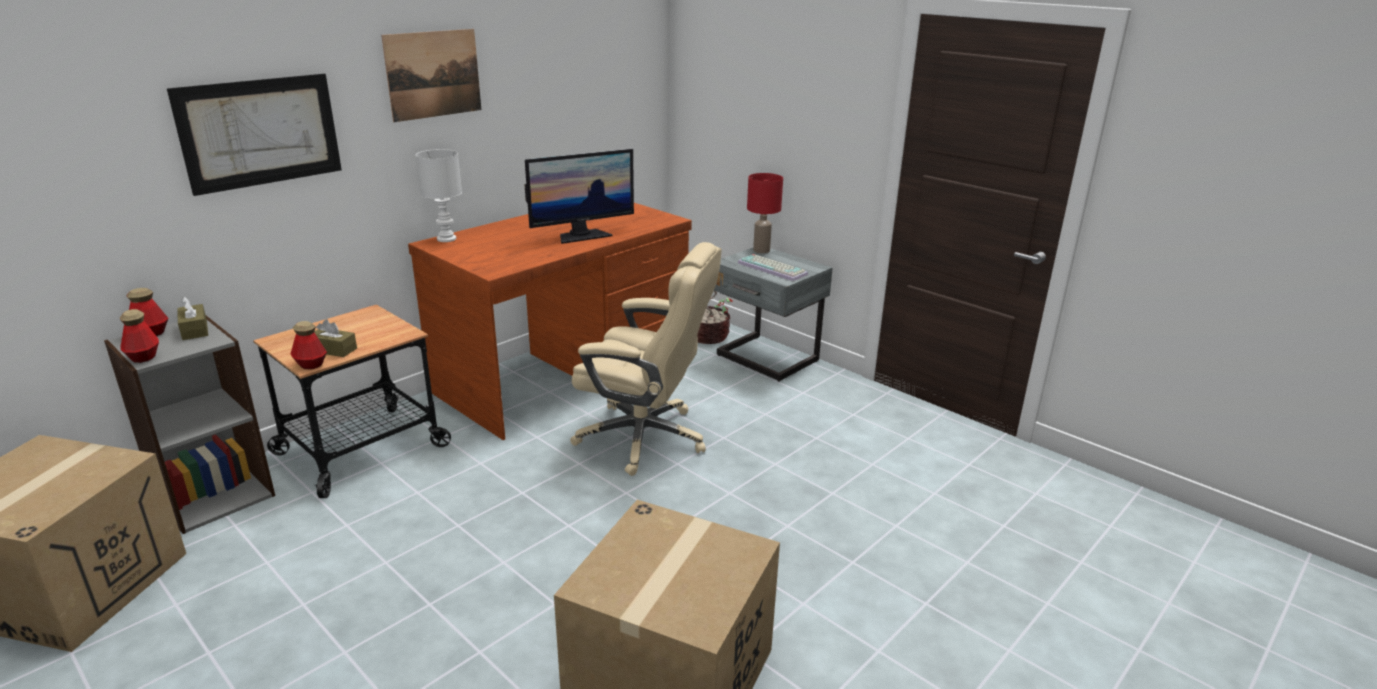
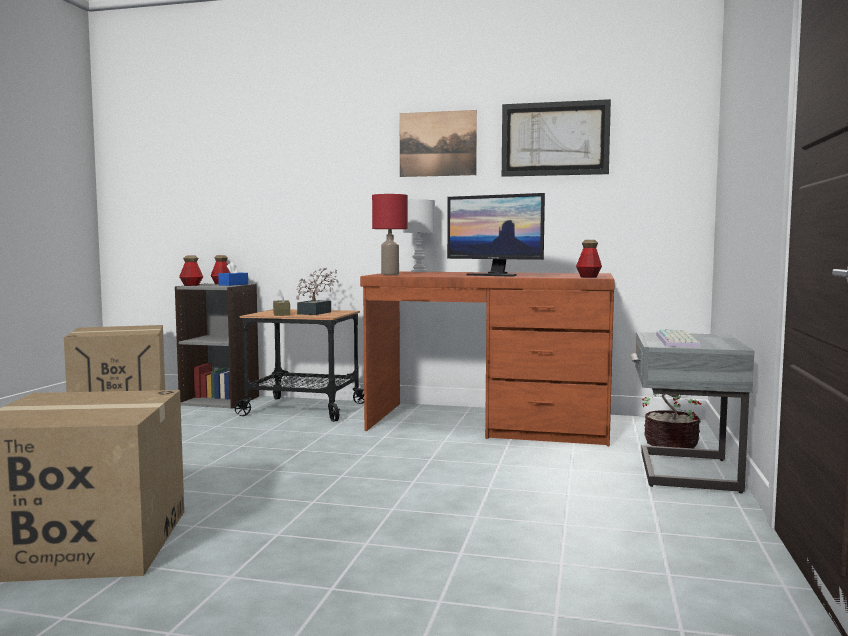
camera: 60 degrees right, 20 degrees down
picture [167,74,342,196] -> picture moved to [502,99,611,177]
brown tissue box [177,297,208,340] -> blue tissue box [218,262,248,286]
bottle [291,321,327,369] -> bottle moved to [576,240,602,278]
beige office chair [570,242,722,476] -> none
red table lamp [747,173,783,253] -> red table lamp moved to [372,194,408,275]
none -> potted plant [296,268,339,315]

